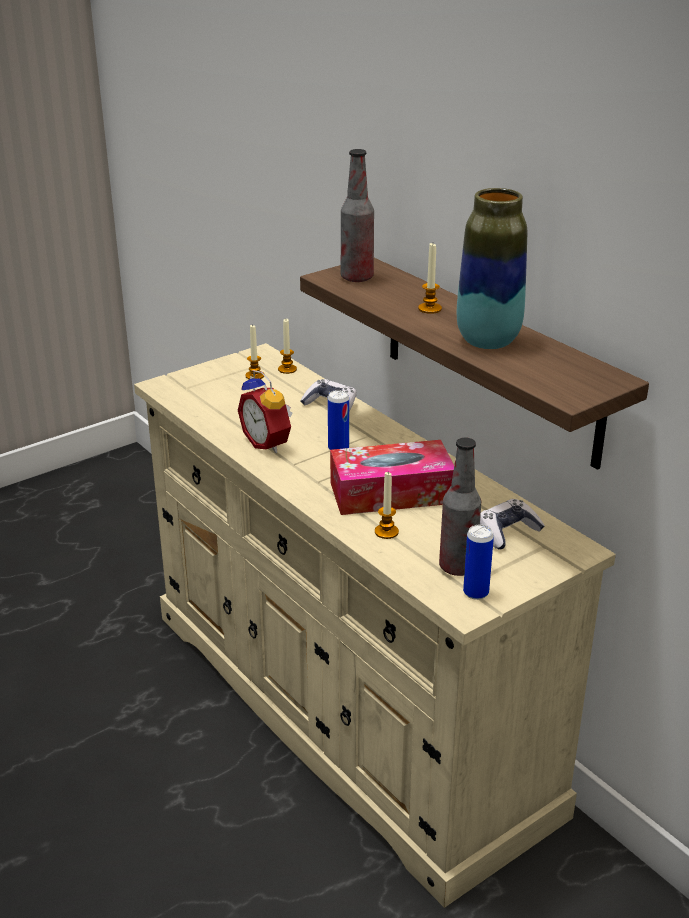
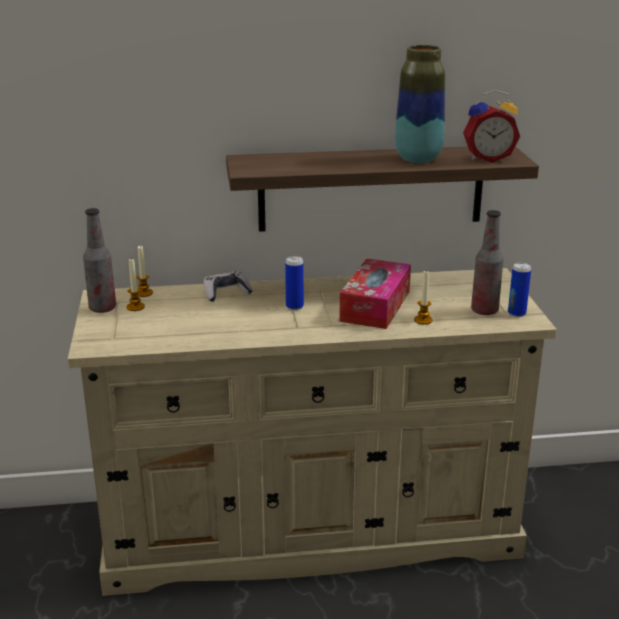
camera: 60 degrees left, 5 degrees down
alarm clock [238,370,292,453] -> alarm clock moved to [463,90,520,163]
bottle [341,149,374,282] -> bottle moved to [83,208,116,313]
candle [418,243,442,314] -> none
game controller [480,499,545,549] -> none

